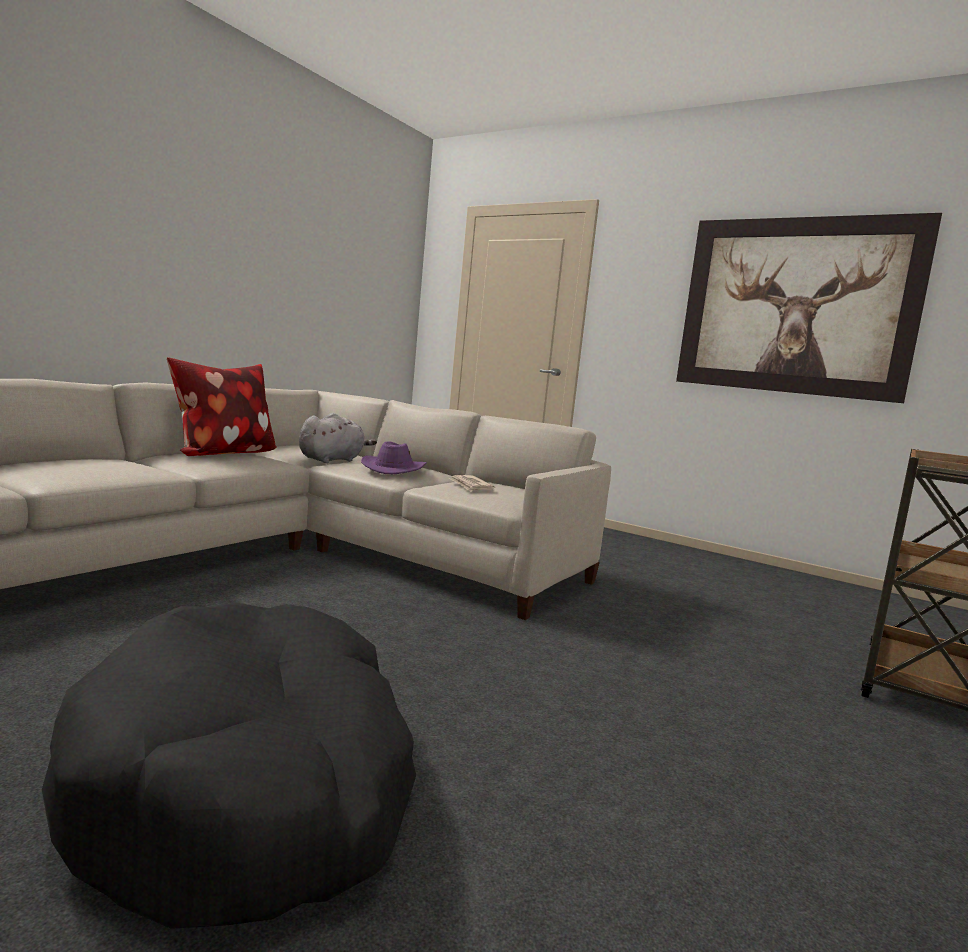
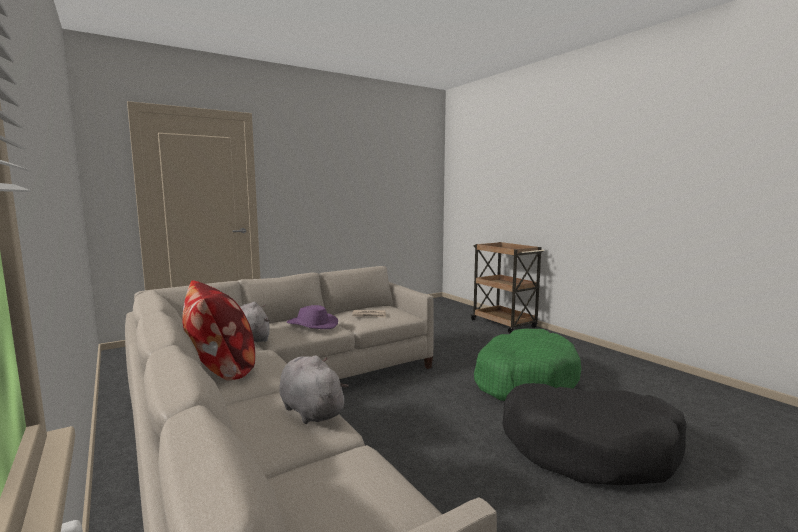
camera: 65 degrees left, 0 degrees up
picture [676,213,942,403] -> none
none -> grey plush toy [280,355,349,424]
none -> green dog bed [474,329,581,401]

